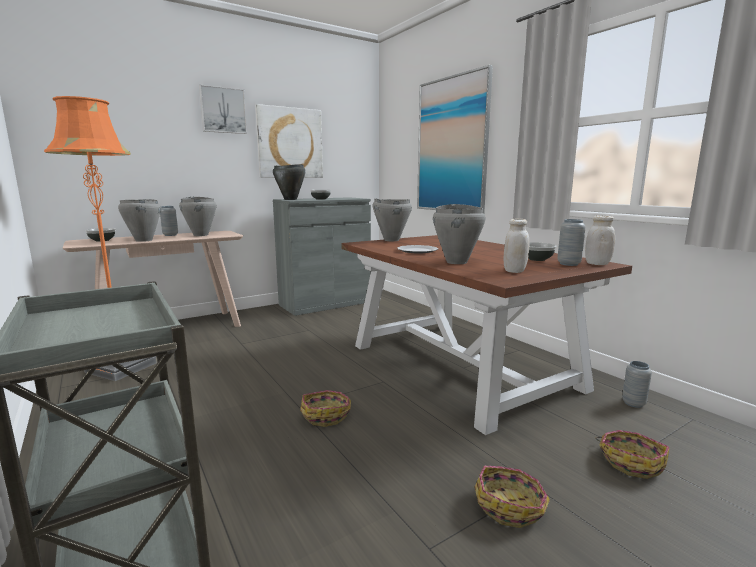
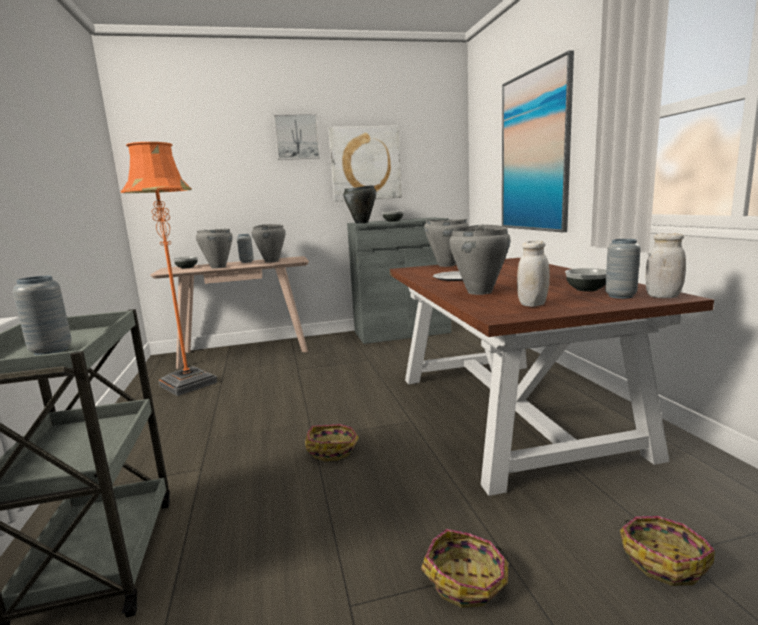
camera: 20 degrees right, 0 degrees up
grey vase [622,361,652,408] -> grey vase moved to [13,276,72,355]

